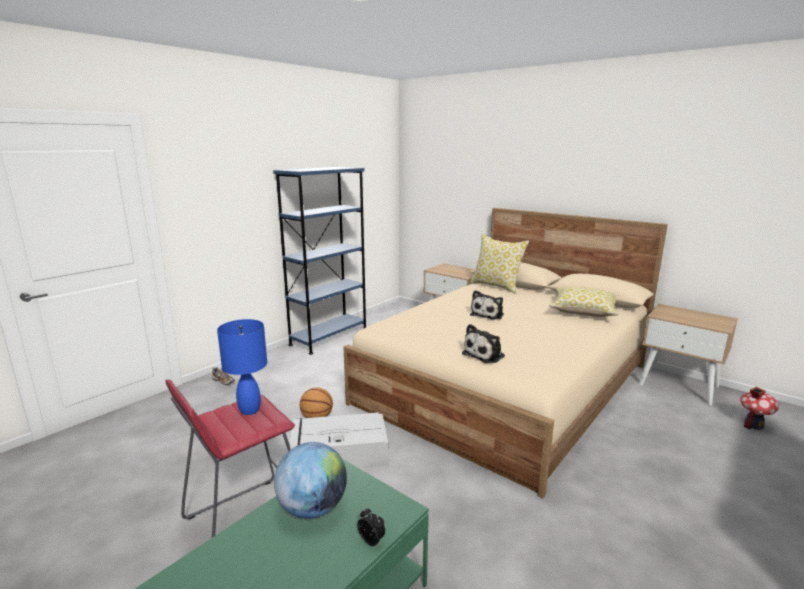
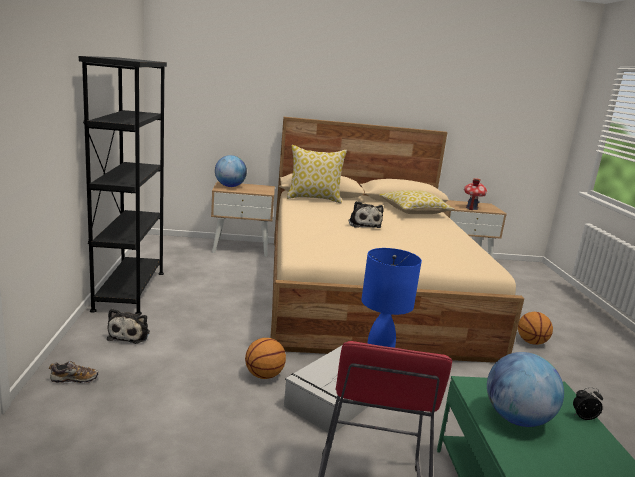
camera: 45 degrees left, 0 degrees up
blue bookcase [273,167,366,355] -> black bookcase [79,56,167,315]
plush toy [462,324,505,363] -> plush toy moved to [107,309,150,344]
toy house [740,387,779,430] -> toy house moved to [464,178,487,210]
none -> globe [215,155,247,187]
none -> basketball [518,312,553,345]

